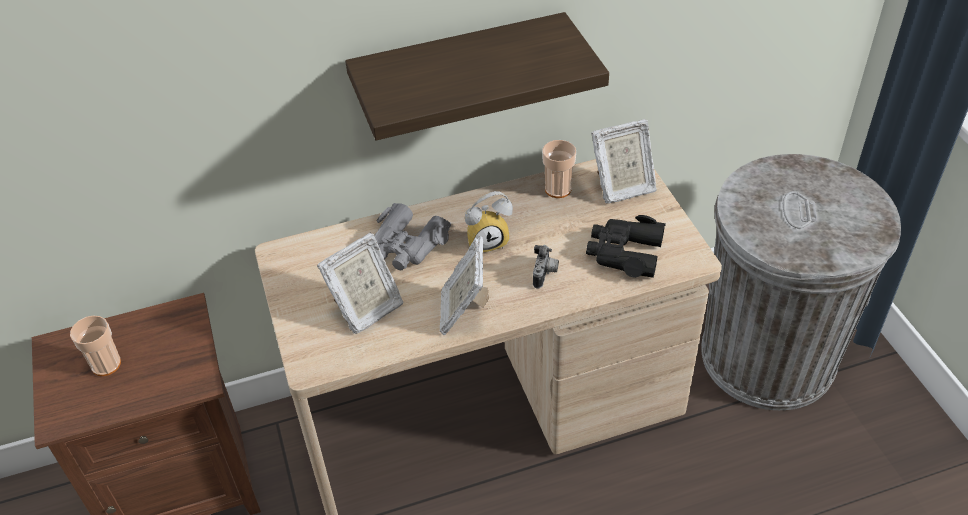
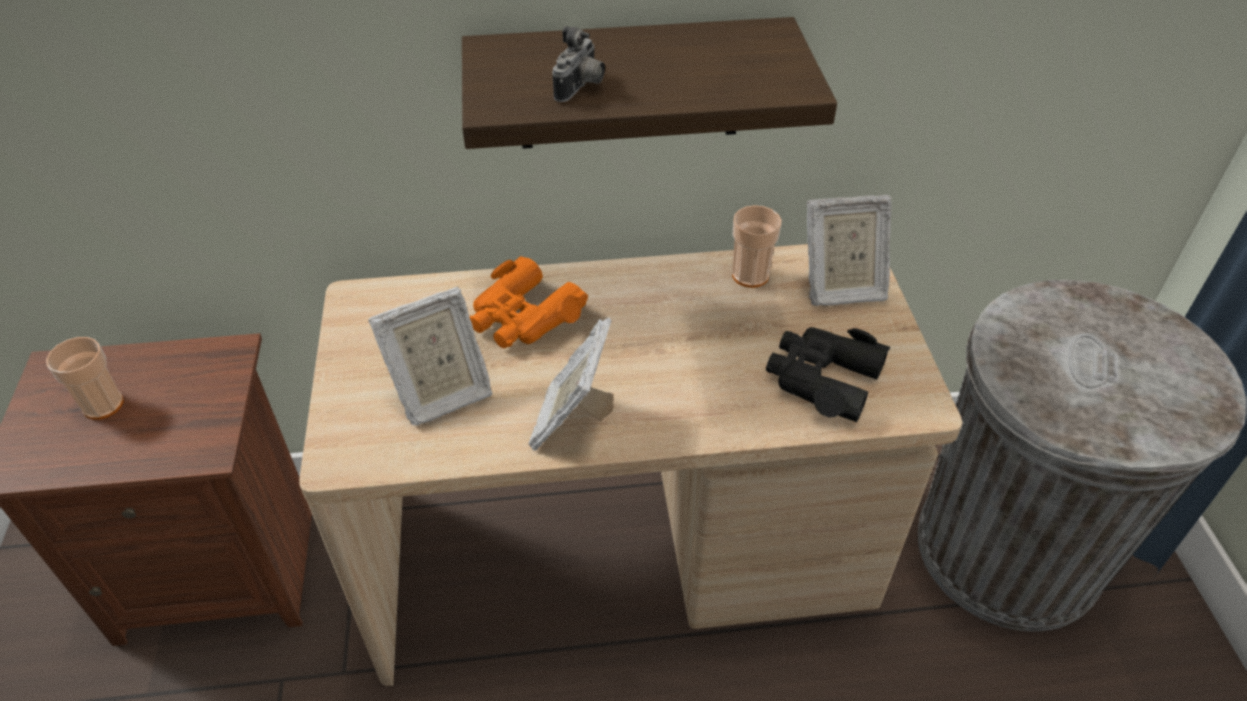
camera: 10 degrees right, 0 degrees up
grey binoculars [374,203,451,271] -> orange binoculars [470,256,588,348]
alarm clock [465,191,513,253] -> none
camera [533,245,559,289] -> camera moved to [552,26,605,102]

